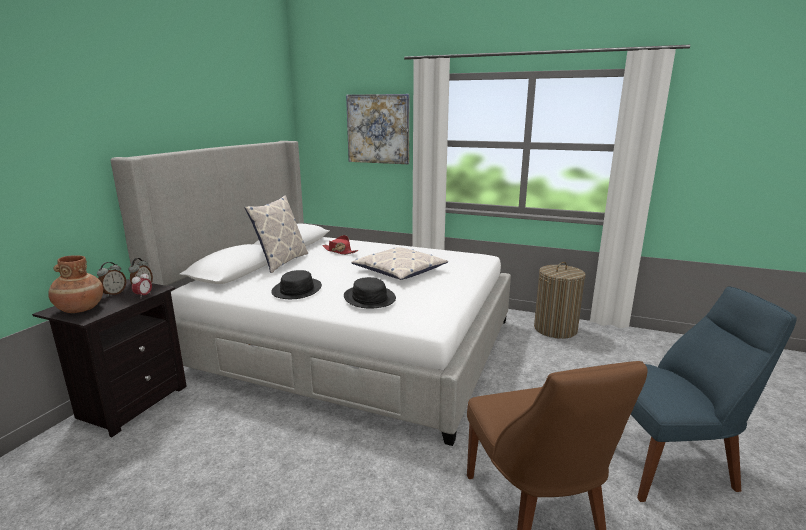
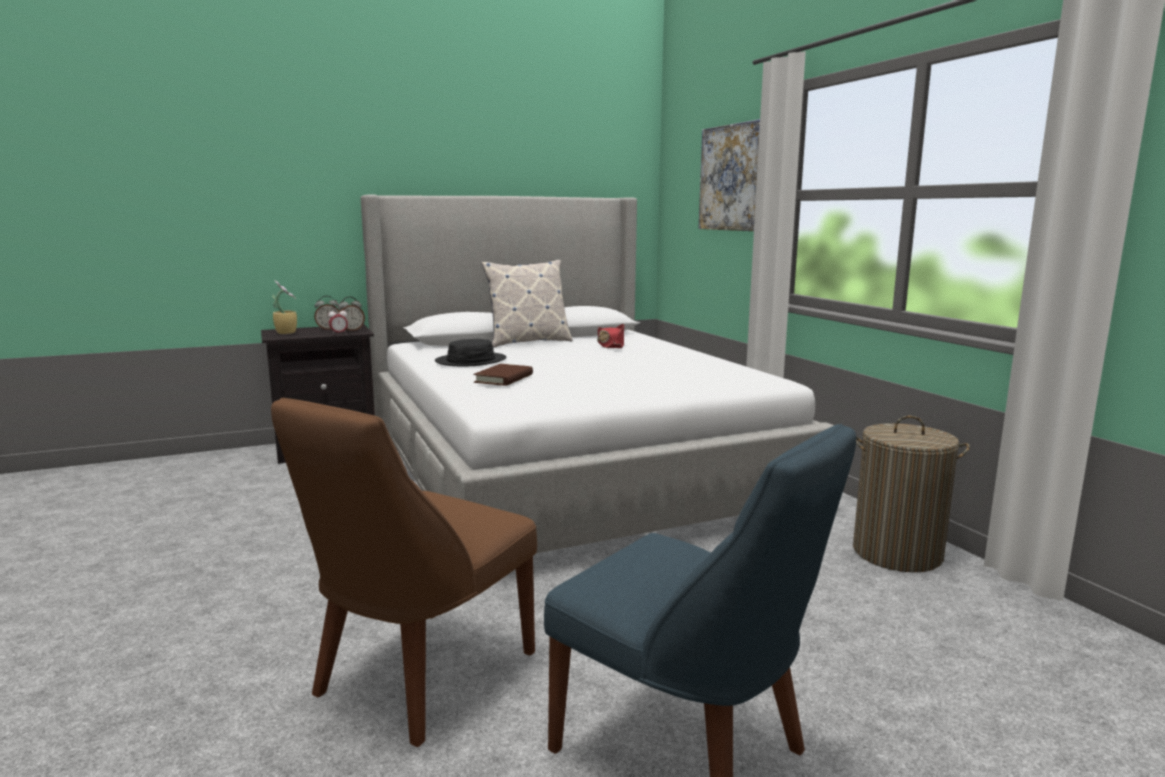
camera: 45 degrees right, 5 degrees down
brown vase [48,255,103,313] -> potted plant [272,280,297,334]
black hat [344,277,396,308] -> brown book [474,364,533,386]
pillow [351,247,448,280] -> none

